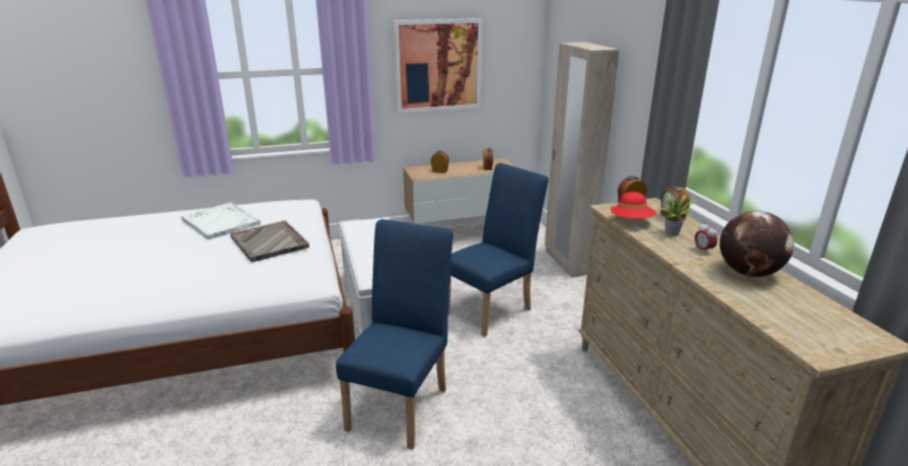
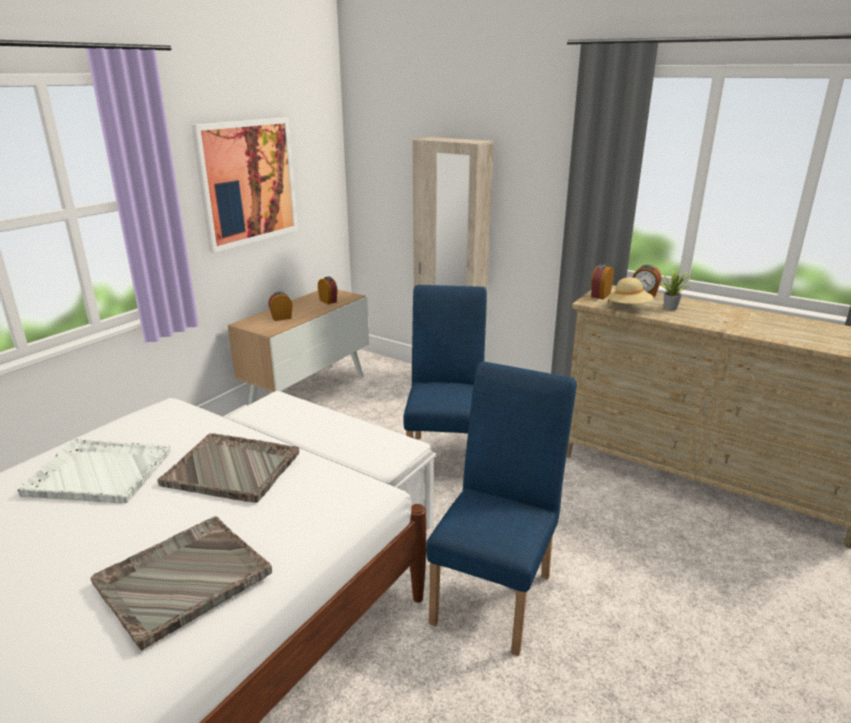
camera: 40 degrees left, 0 degrees up
blue chair [336,219,453,450] -> blue chair turned 45 degrees clockwise [426,362,577,656]
red hat [611,192,656,219] -> beige hat [608,277,654,304]
alarm clock [695,222,717,254] -> none
globe [720,211,794,277] -> none
none -> grey tray [91,516,272,651]

